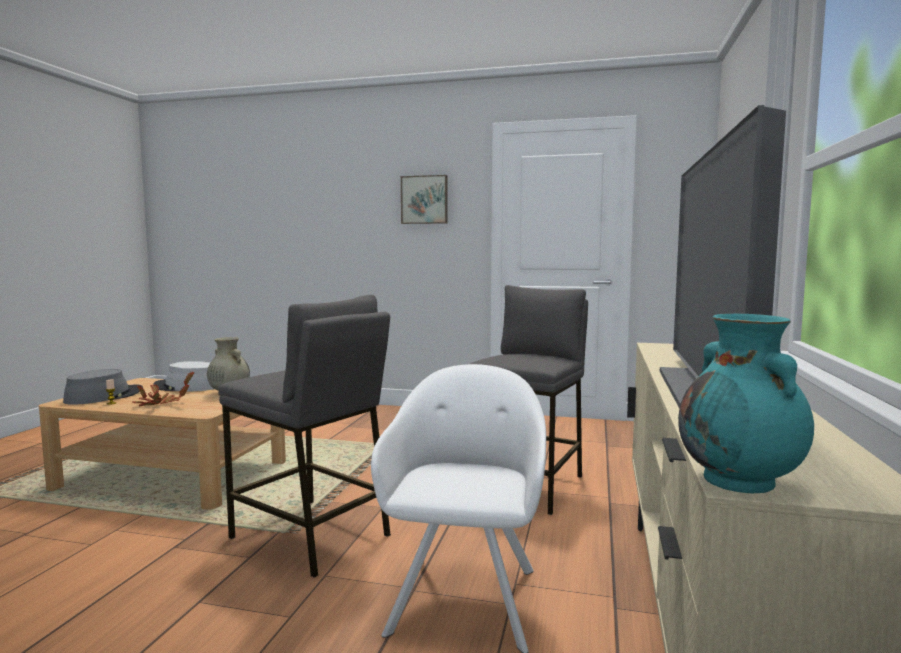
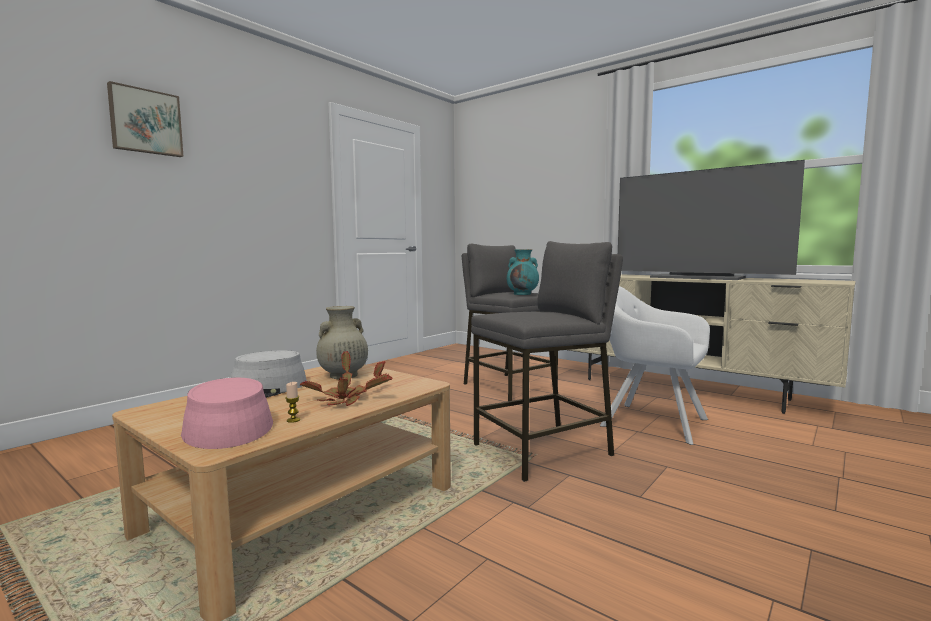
camera: 65 degrees left, 0 degrees up
grey hat [63,369,143,405] -> pink hat [181,378,273,449]
picture [401,175,448,224] -> picture moved to [107,81,183,157]
turquoise vase [678,314,814,493] -> turquoise vase moved to [507,249,539,295]

